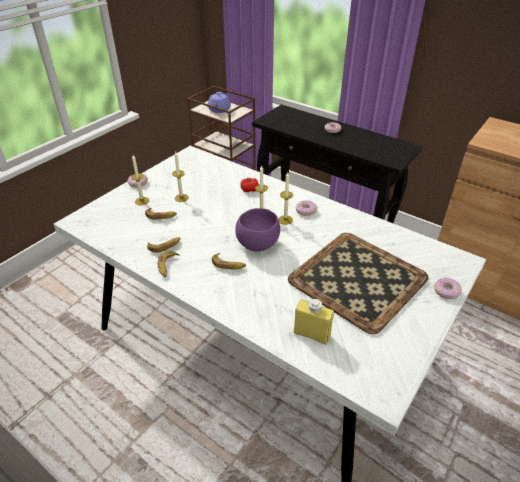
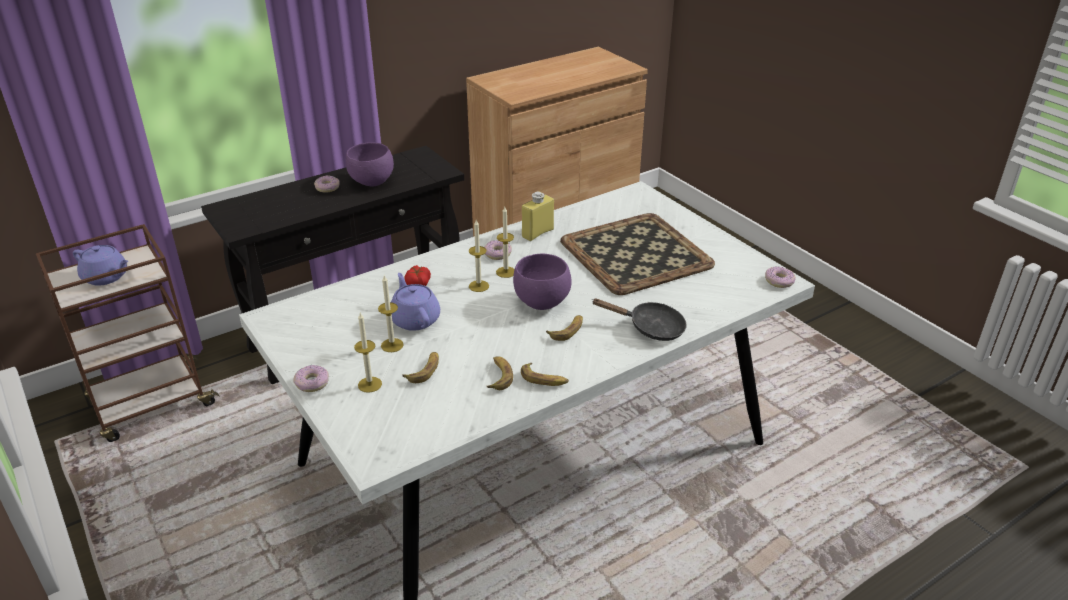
camera: 70 degrees left, 5 degrees down
yellow bottle [294,299,334,345] -> yellow bottle moved to [522,192,554,241]
donut [434,278,462,299] -> donut moved to [765,266,796,288]
none -> purple bowl [346,142,394,186]
none -> purple teapot [391,273,440,331]
none -> black frying pan [592,298,687,341]

